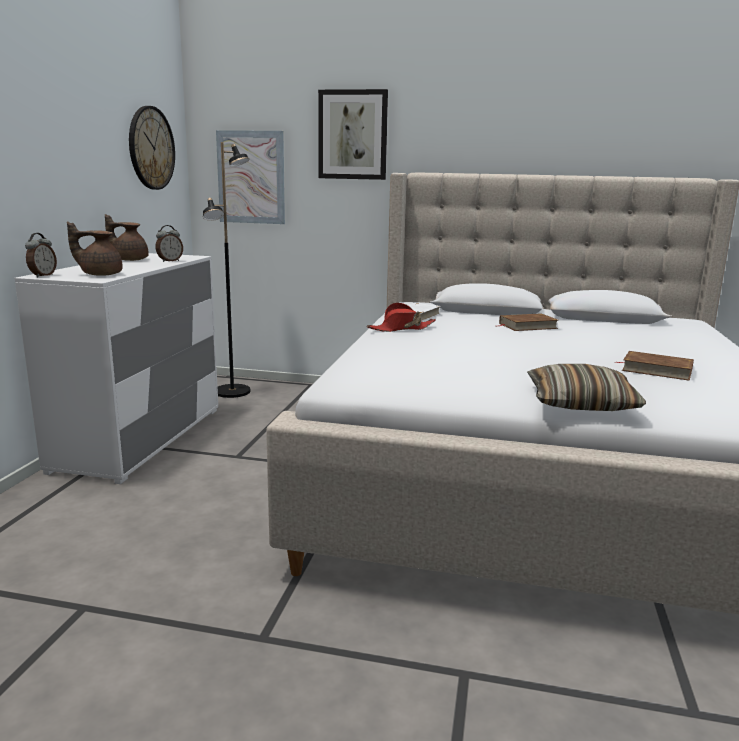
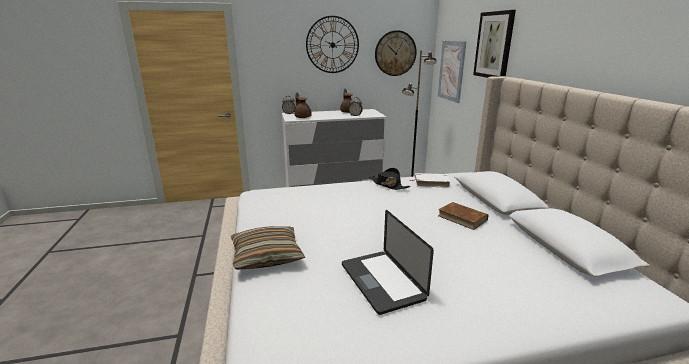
camera: 65 degrees right, 5 degrees up
red hat [367,303,436,332] -> black hat [370,168,410,190]
brown book [616,351,694,381] -> laptop [342,210,434,315]
none -> wall clock [306,16,359,73]

